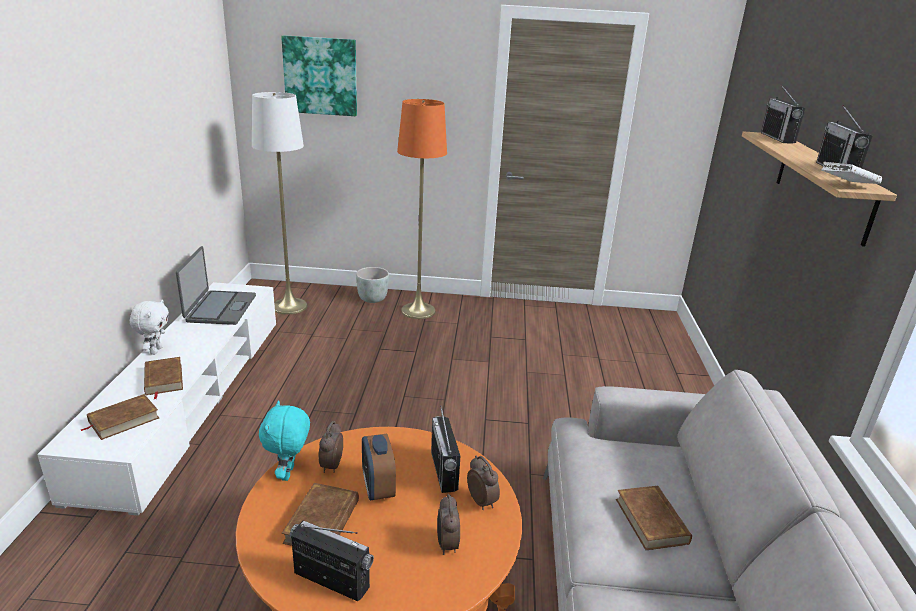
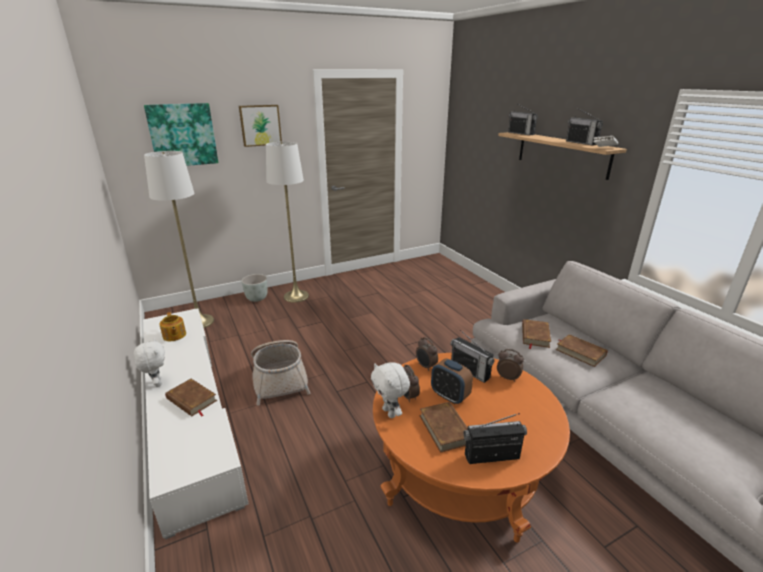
camera: 30 degrees left, 0 degrees up
brown book [81,394,159,440] -> brown book moved to [522,319,551,349]
laptop [176,246,256,325] -> teapot [159,312,186,341]
turquoise plush toy [259,400,310,481] -> white plush toy [371,362,410,418]
orange floor lamp [397,99,447,319] -> white floor lamp [266,142,309,303]
alarm clock [437,494,460,555] -> alarm clock moved to [416,337,438,371]
none -> picture [239,105,282,147]
none -> basket [251,340,310,405]

